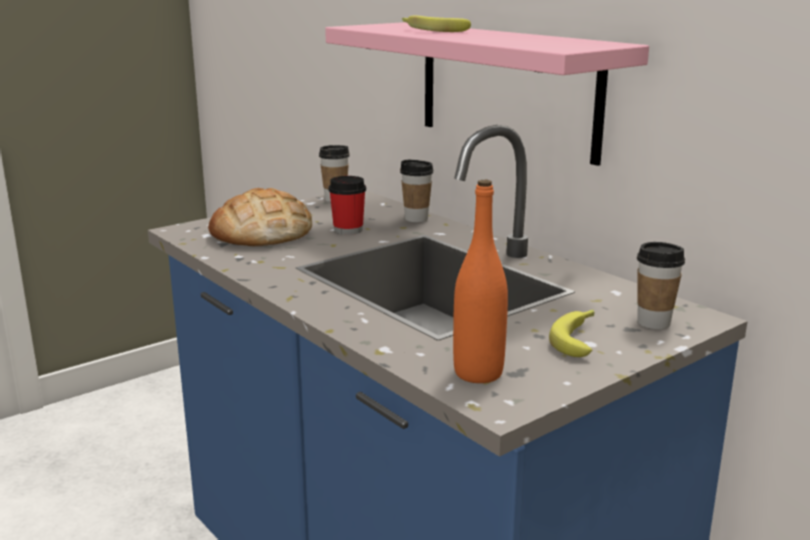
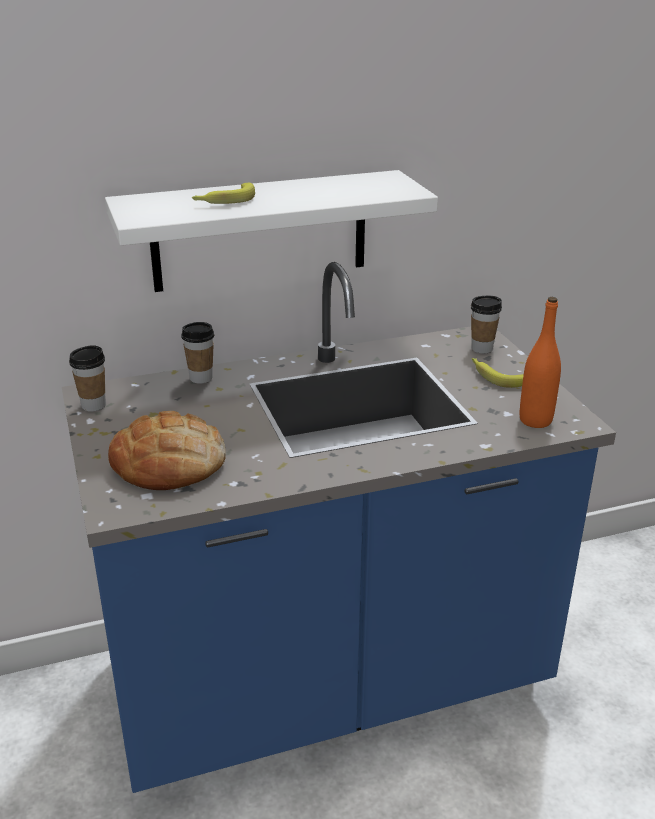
camera: 70 degrees left, 10 degrees up
pink shelf [325,22,649,166] -> white shelf [105,170,438,292]
cup [329,176,366,235] -> none

